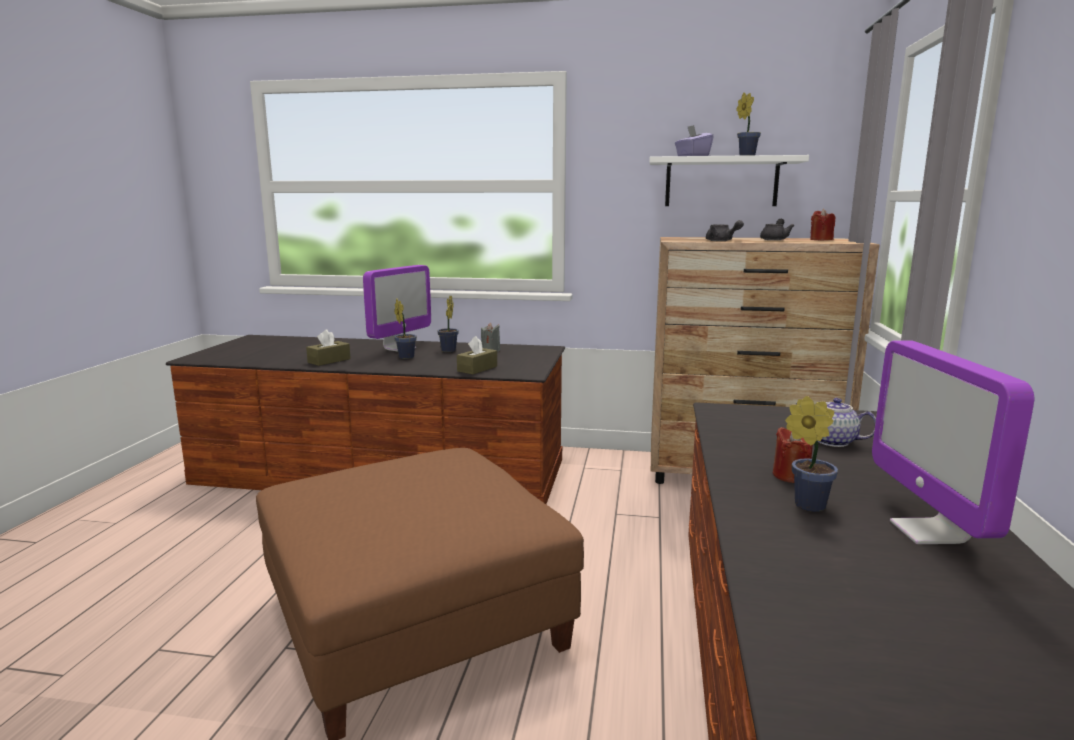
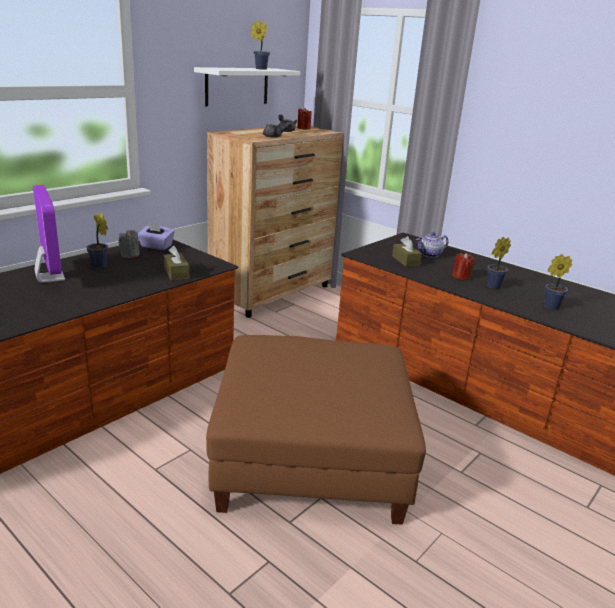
camera: 60 degrees left, 10 degrees up
brown tissue box [306,329,351,366] -> brown tissue box moved to [392,236,422,267]
potted plant [394,299,417,359] -> potted plant moved to [544,254,572,310]
purple tissue box [675,125,714,156] -> purple tissue box moved to [138,222,174,250]
monitor [872,341,1035,544] -> none

